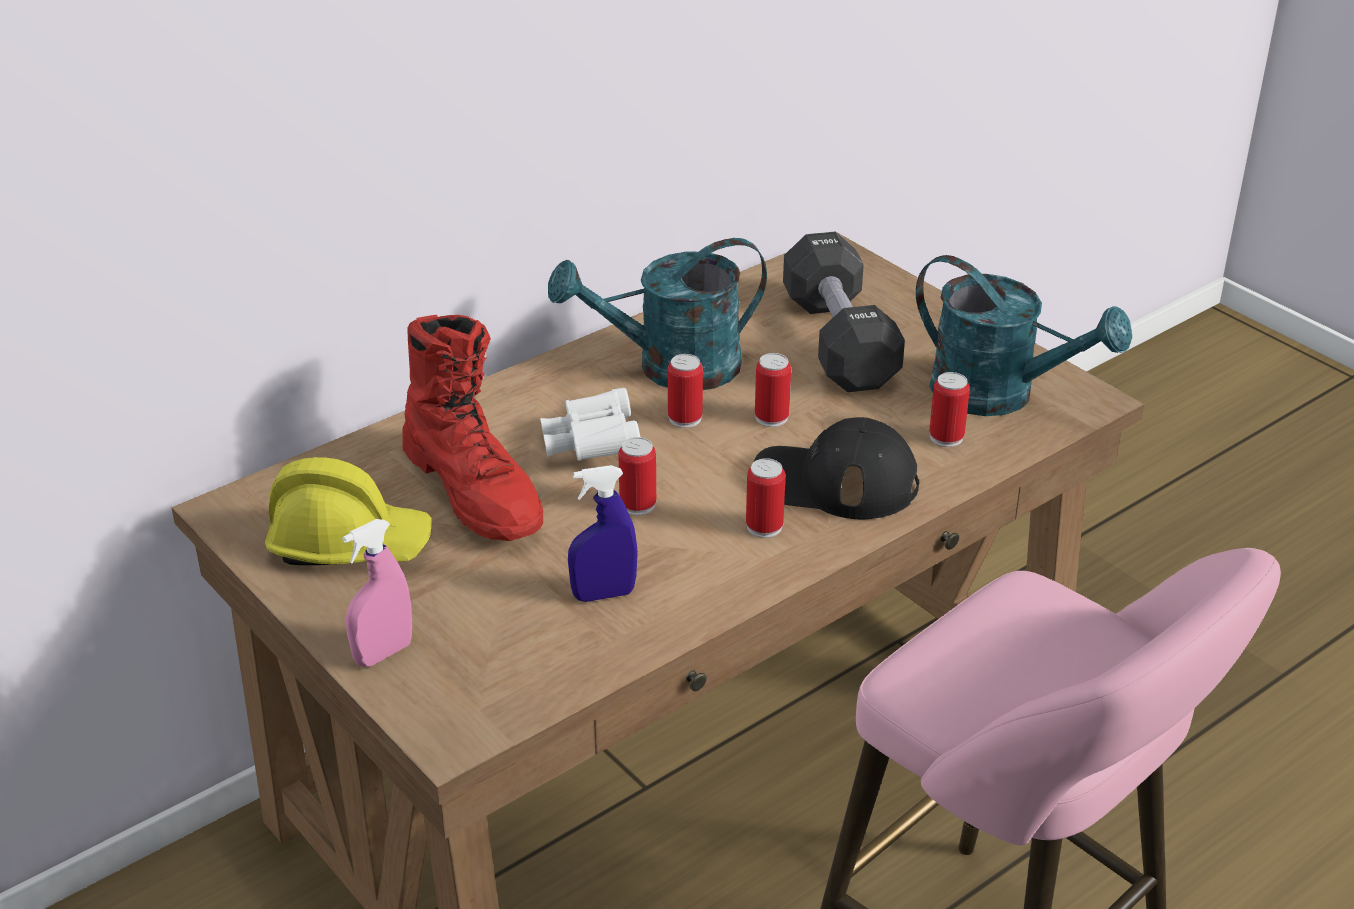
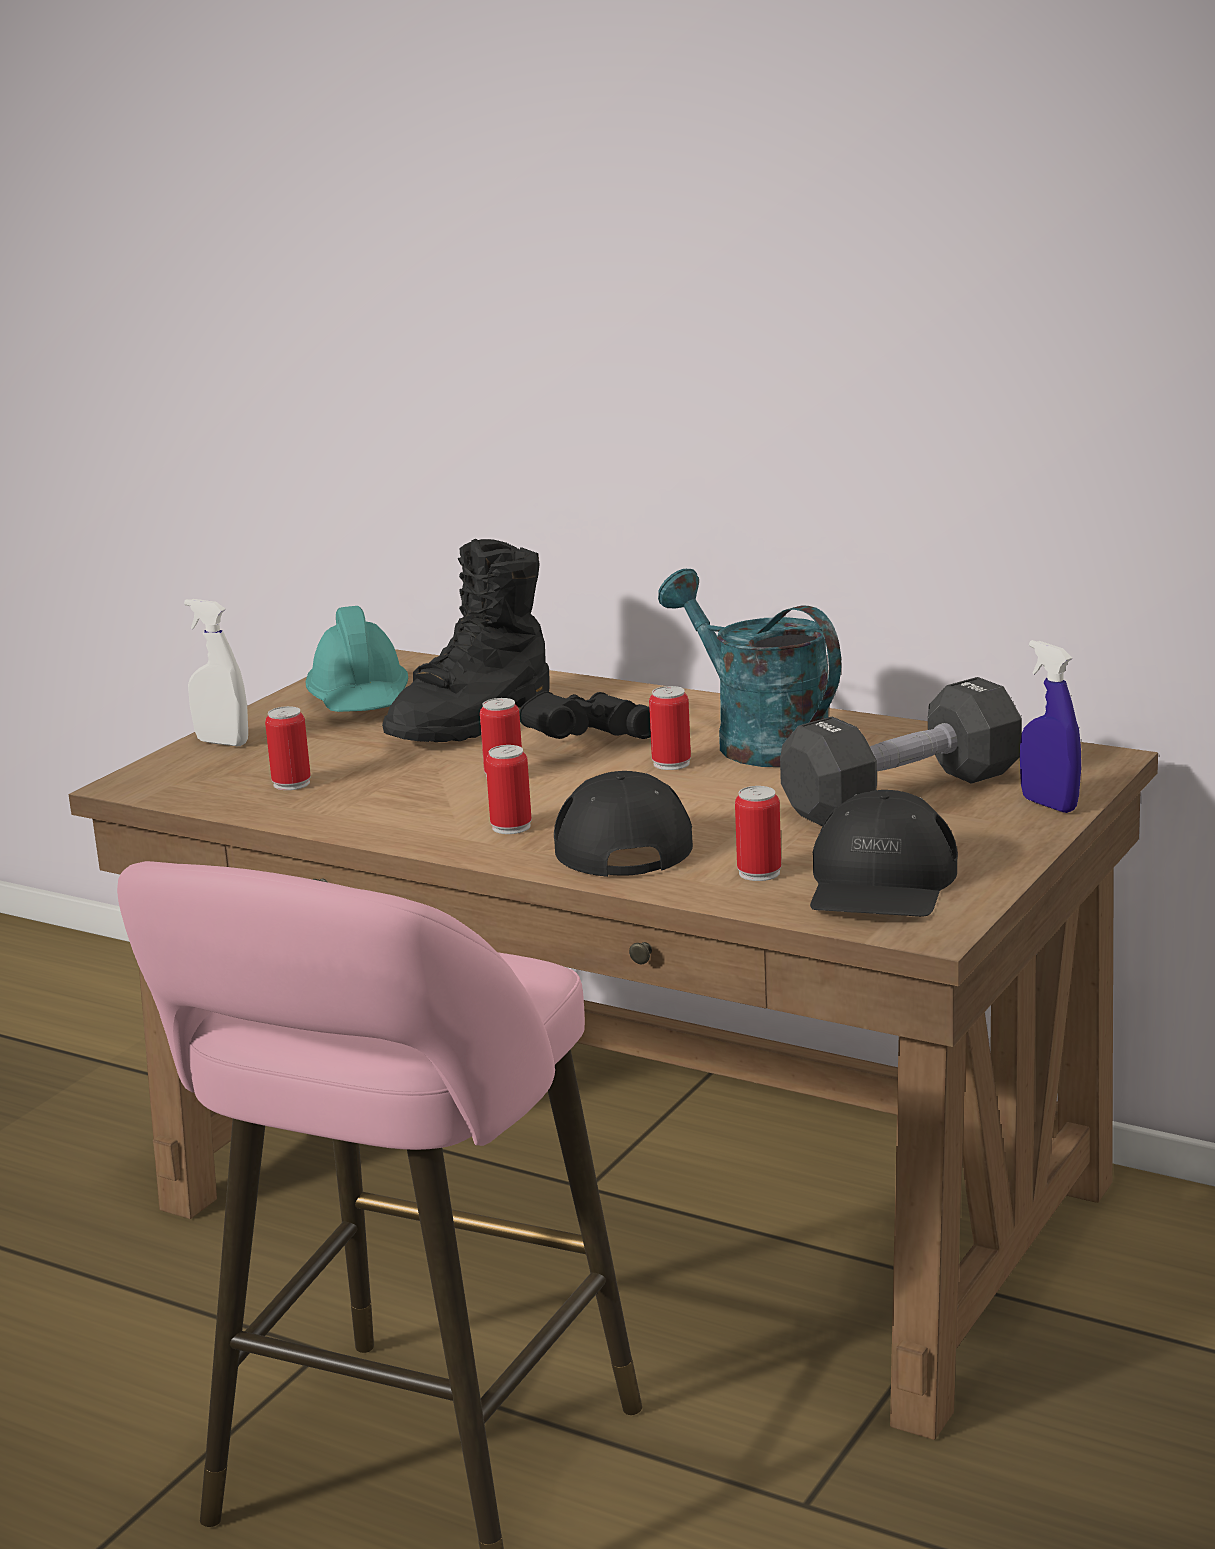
camera: 70 degrees right, 15 degrees down
yellow hard hat [265,457,431,565] -> turquoise hard hat [306,606,408,712]
pink spray bottle [342,519,412,667] -> white spray bottle [184,599,248,746]
red boot [402,315,543,541] -> black boot [382,539,550,742]
white binoculars [540,388,640,461] -> black binoculars [519,691,651,739]
blue spray bottle [568,465,638,602] -> blue spray bottle moved to [1020,640,1081,813]
can [755,353,791,427] -> can moved to [265,706,311,790]
turquoise watering can [916,255,1132,416] -> black cap [810,790,958,917]

